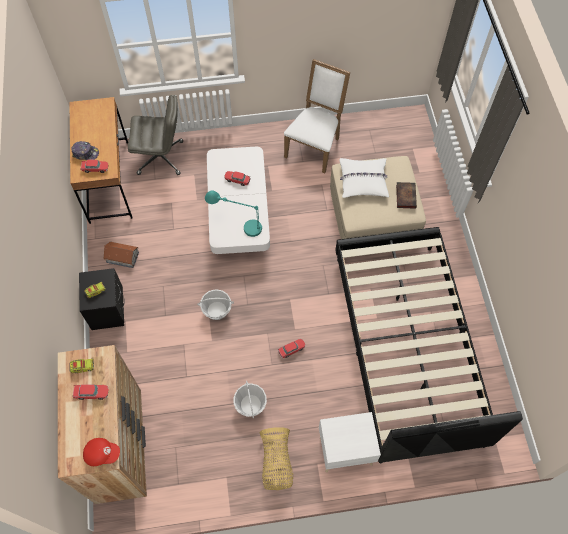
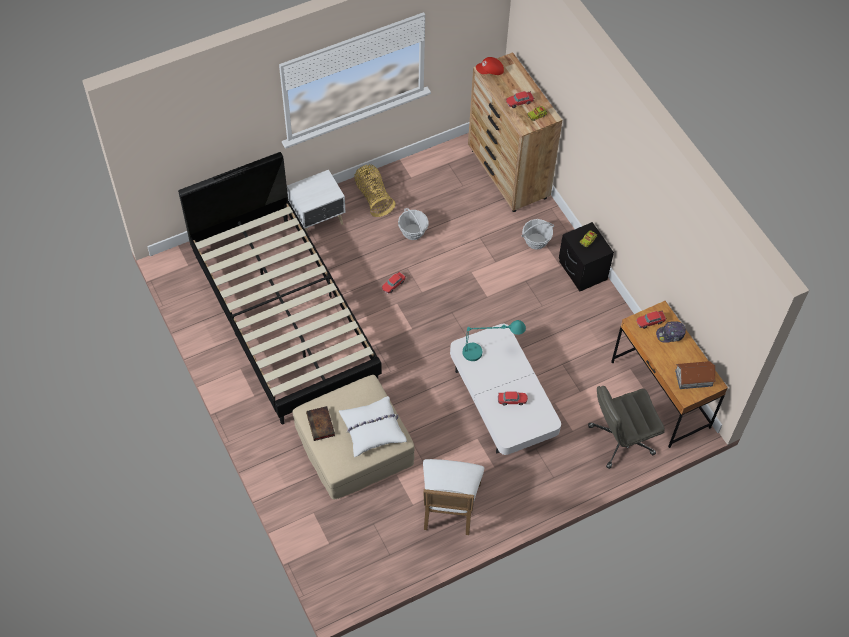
camera: 160 degrees right, 5 degrees down
toy house [103,242,139,268] -> toy house moved to [675,361,716,389]
basket [197,289,234,320] -> basket moved to [522,219,554,250]

